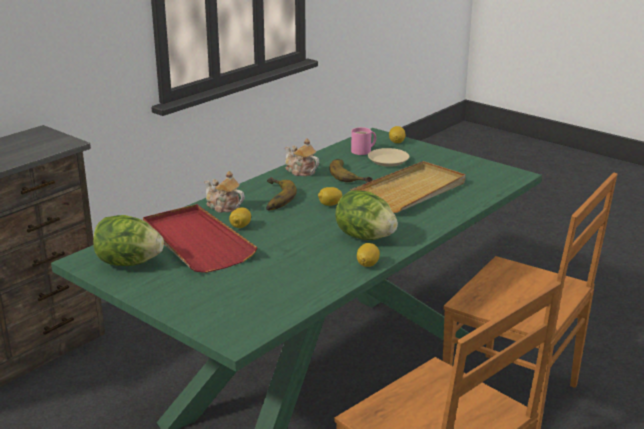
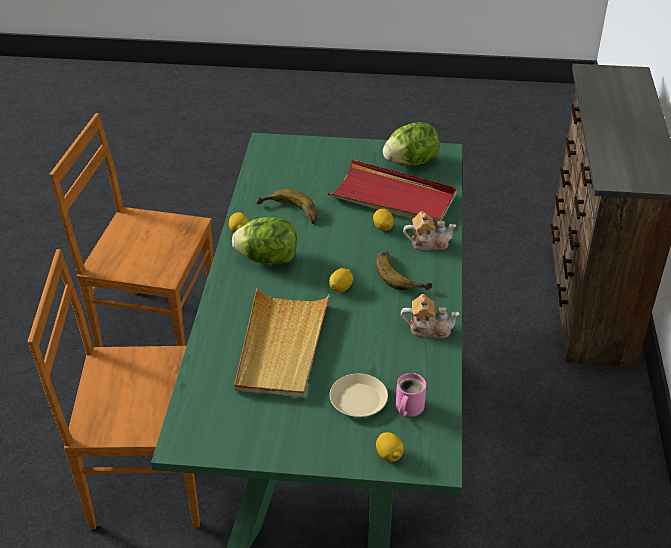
camera: 145 degrees right, 15 degrees up
banana [329,159,373,183] -> banana moved to [256,189,317,224]

